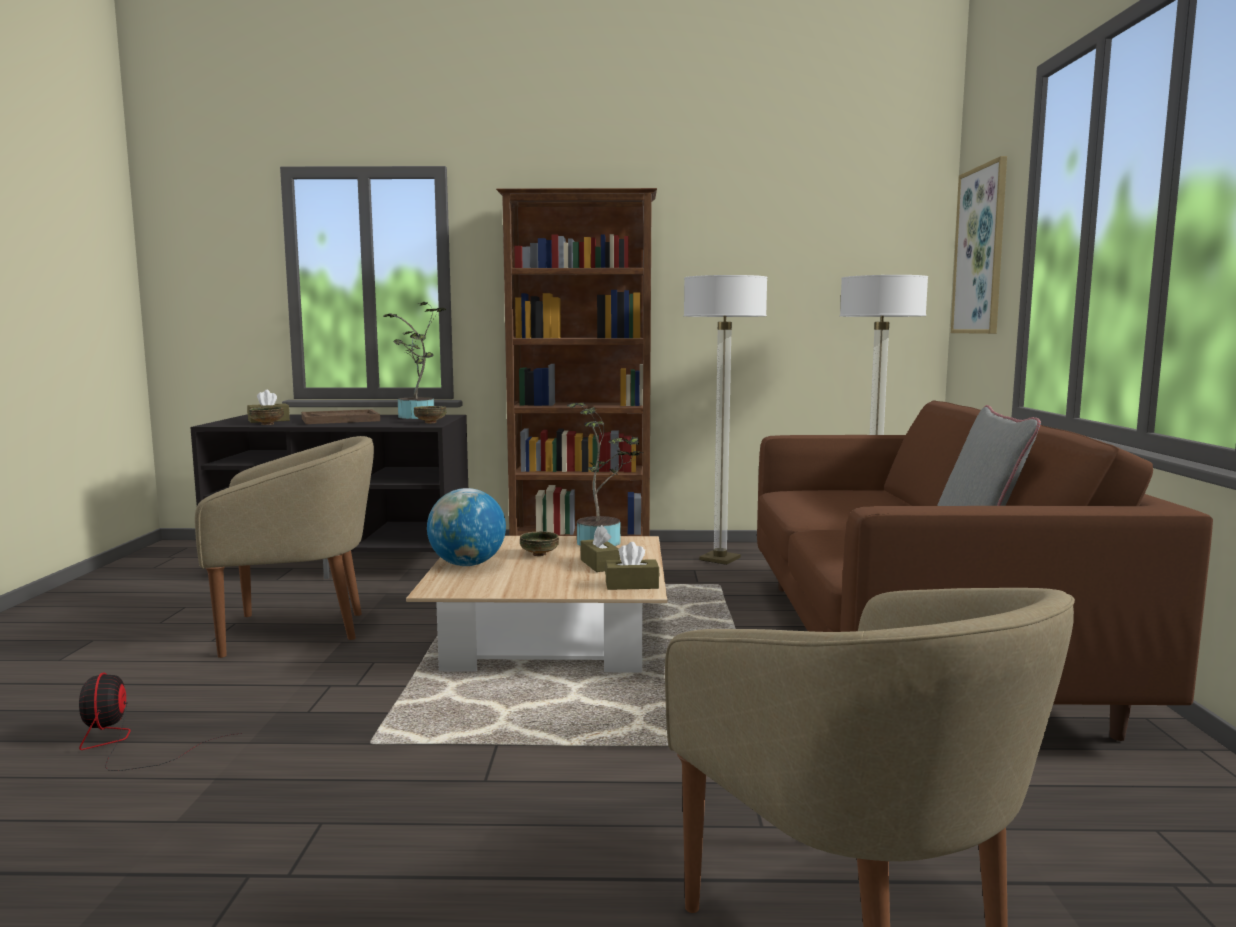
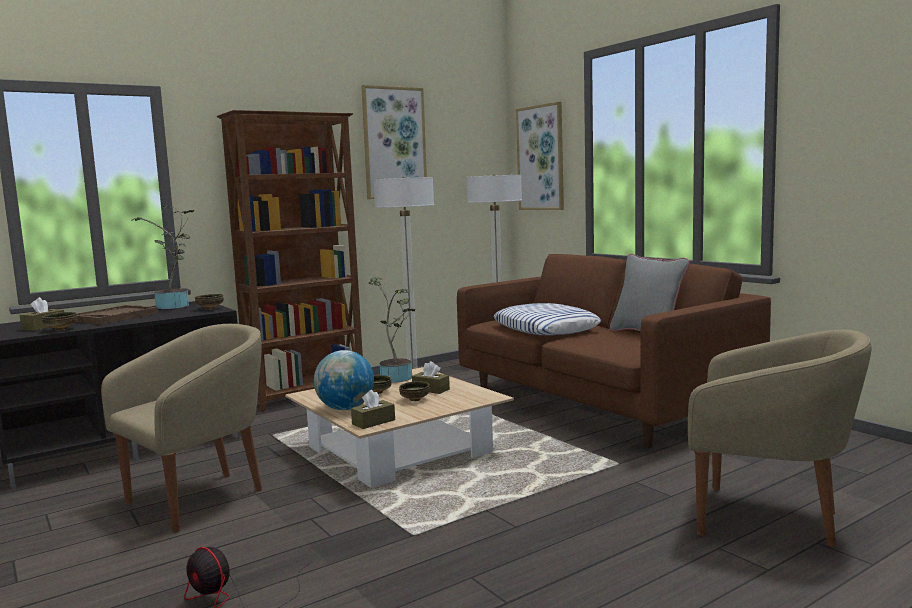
camera: 35 degrees left, 0 degrees up
brown tissue box [605,542,660,590] -> brown tissue box moved to [351,390,395,429]
none -> picture [361,85,427,199]
none -> bowl [399,381,430,401]
none -> pillow [493,303,601,335]

